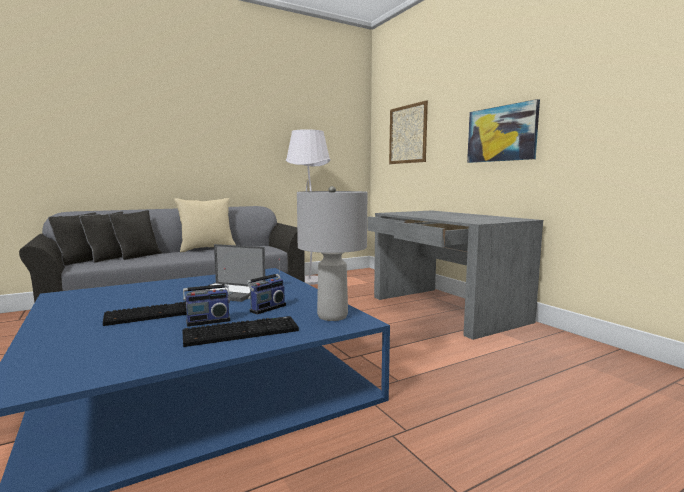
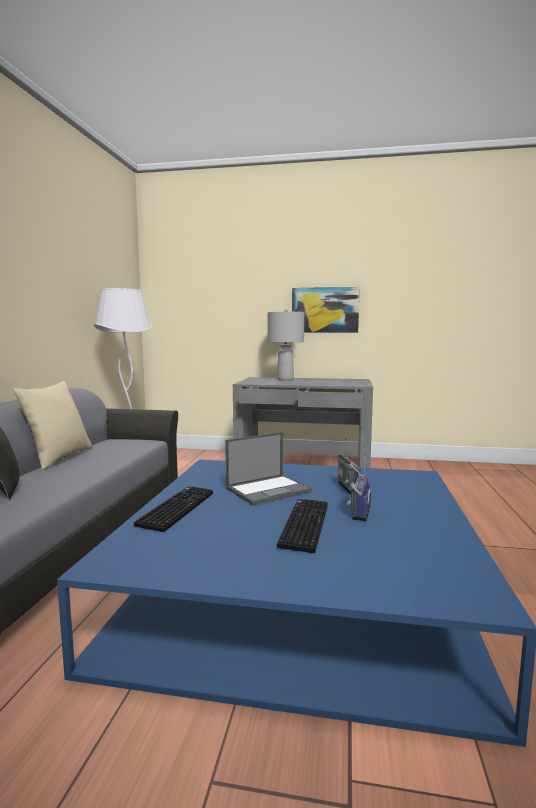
camera: 50 degrees left, 0 degrees up
keyboard [182,316,299,347] -> keyboard moved to [134,486,213,532]
grey table lamp [297,186,367,321] -> grey table lamp moved to [268,309,304,381]
picture [389,100,428,164] -> none

